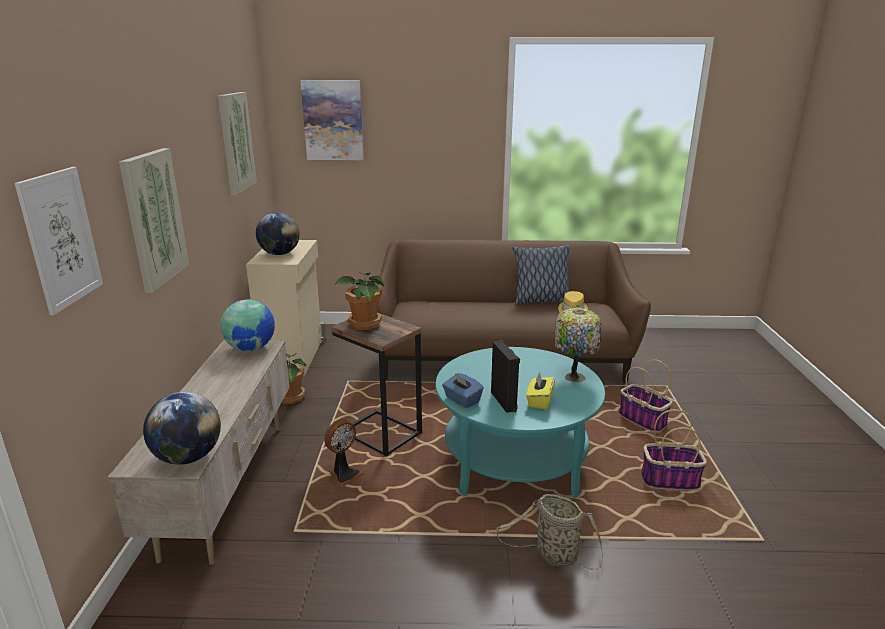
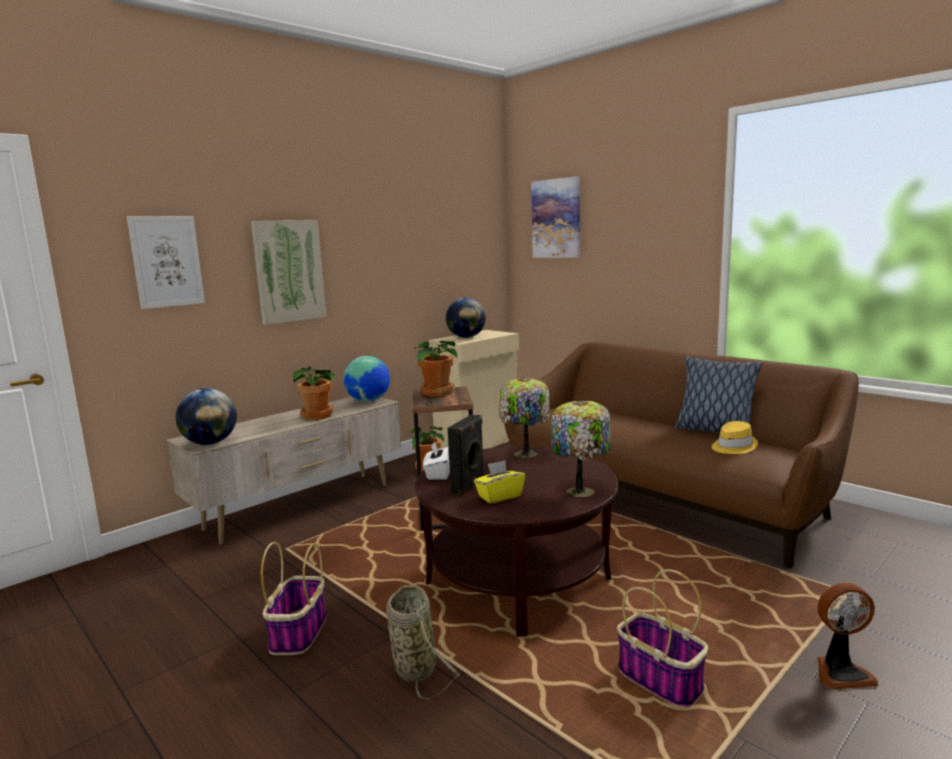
camera: 45 degrees right, 10 degrees down
picture [218,92,257,195] -> none
fan [324,419,365,487] -> fan moved to [818,583,878,690]
turquoise coffee table [435,347,605,498] -> brown coffee table [415,446,618,636]
blue tissue box [442,373,484,408] -> white tissue box [423,441,450,480]
basket [619,359,672,432] -> basket moved to [261,542,326,655]
none -> potted plant [293,366,335,420]
none -> table lamp [499,377,550,458]

